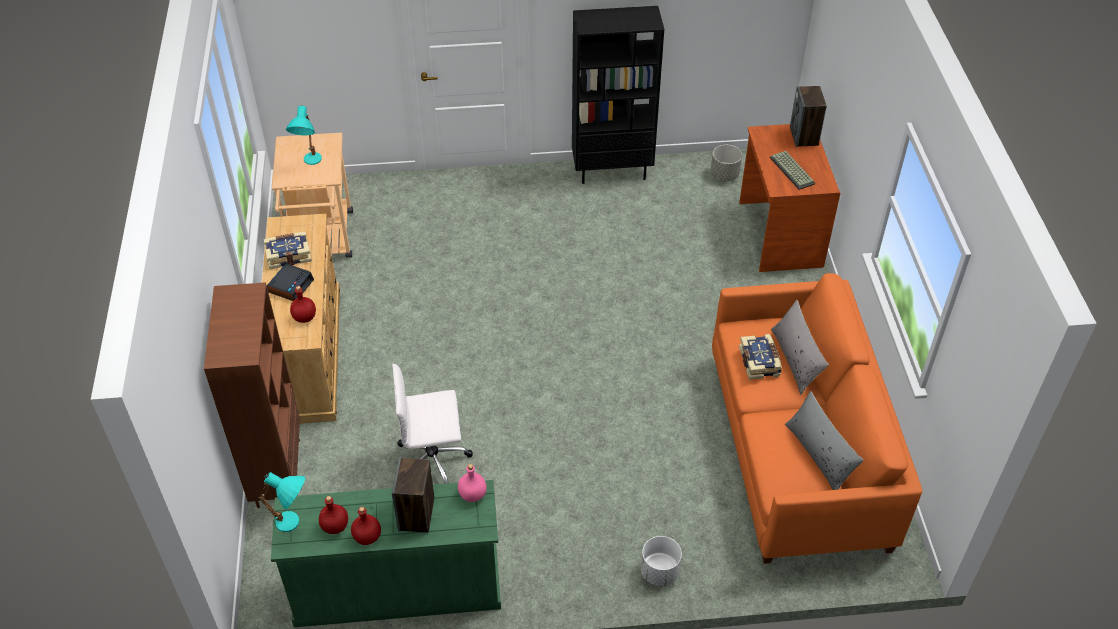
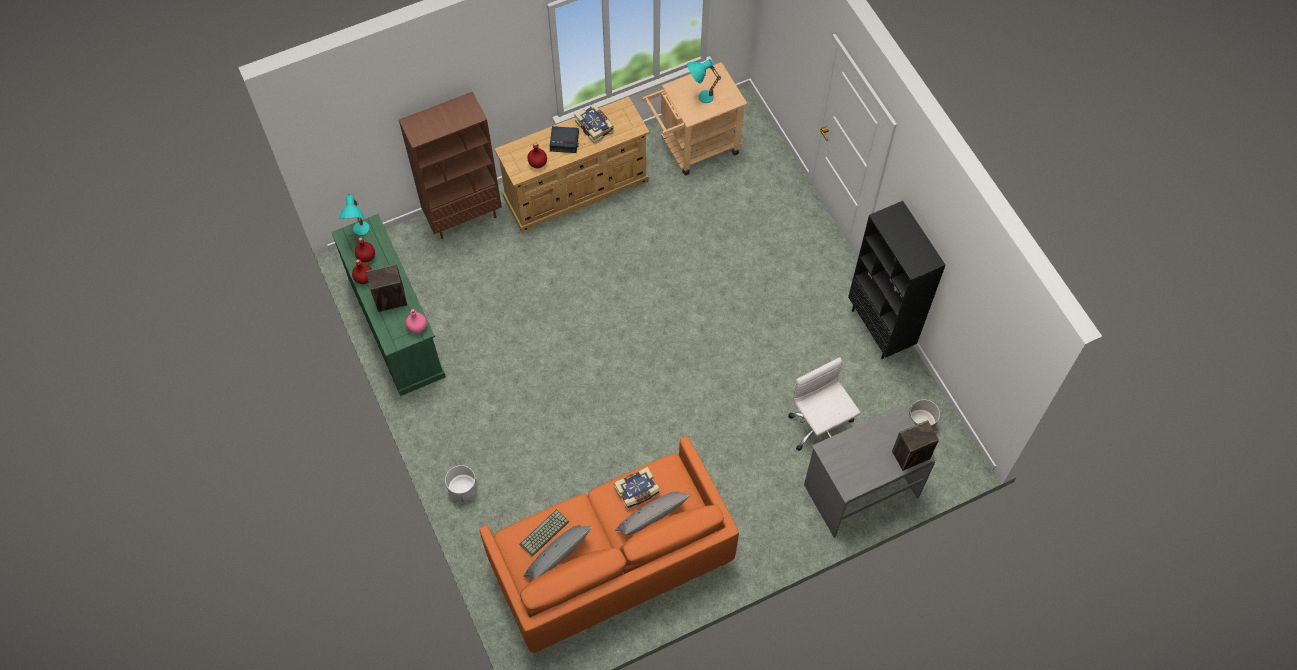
camera: 70 degrees right, 15 degrees up
white office chair [392,364,473,484] -> white office chair moved to [788,357,860,451]
brown desk [739,124,841,272] -> grey desk [804,405,937,538]
keyboard [770,151,815,190] -> keyboard moved to [519,509,569,557]

